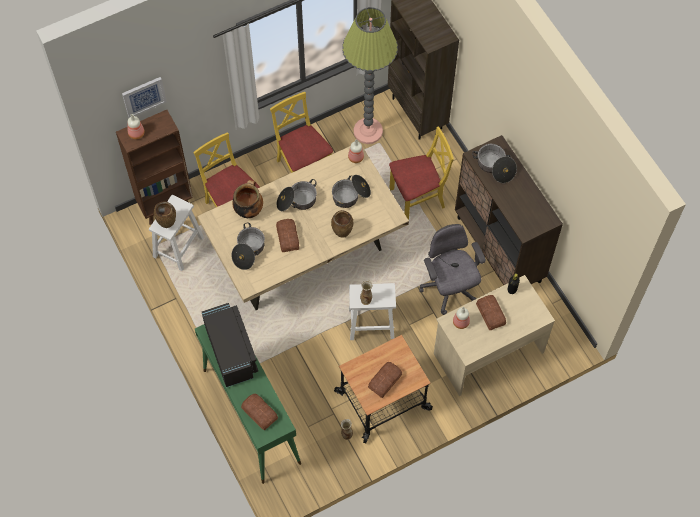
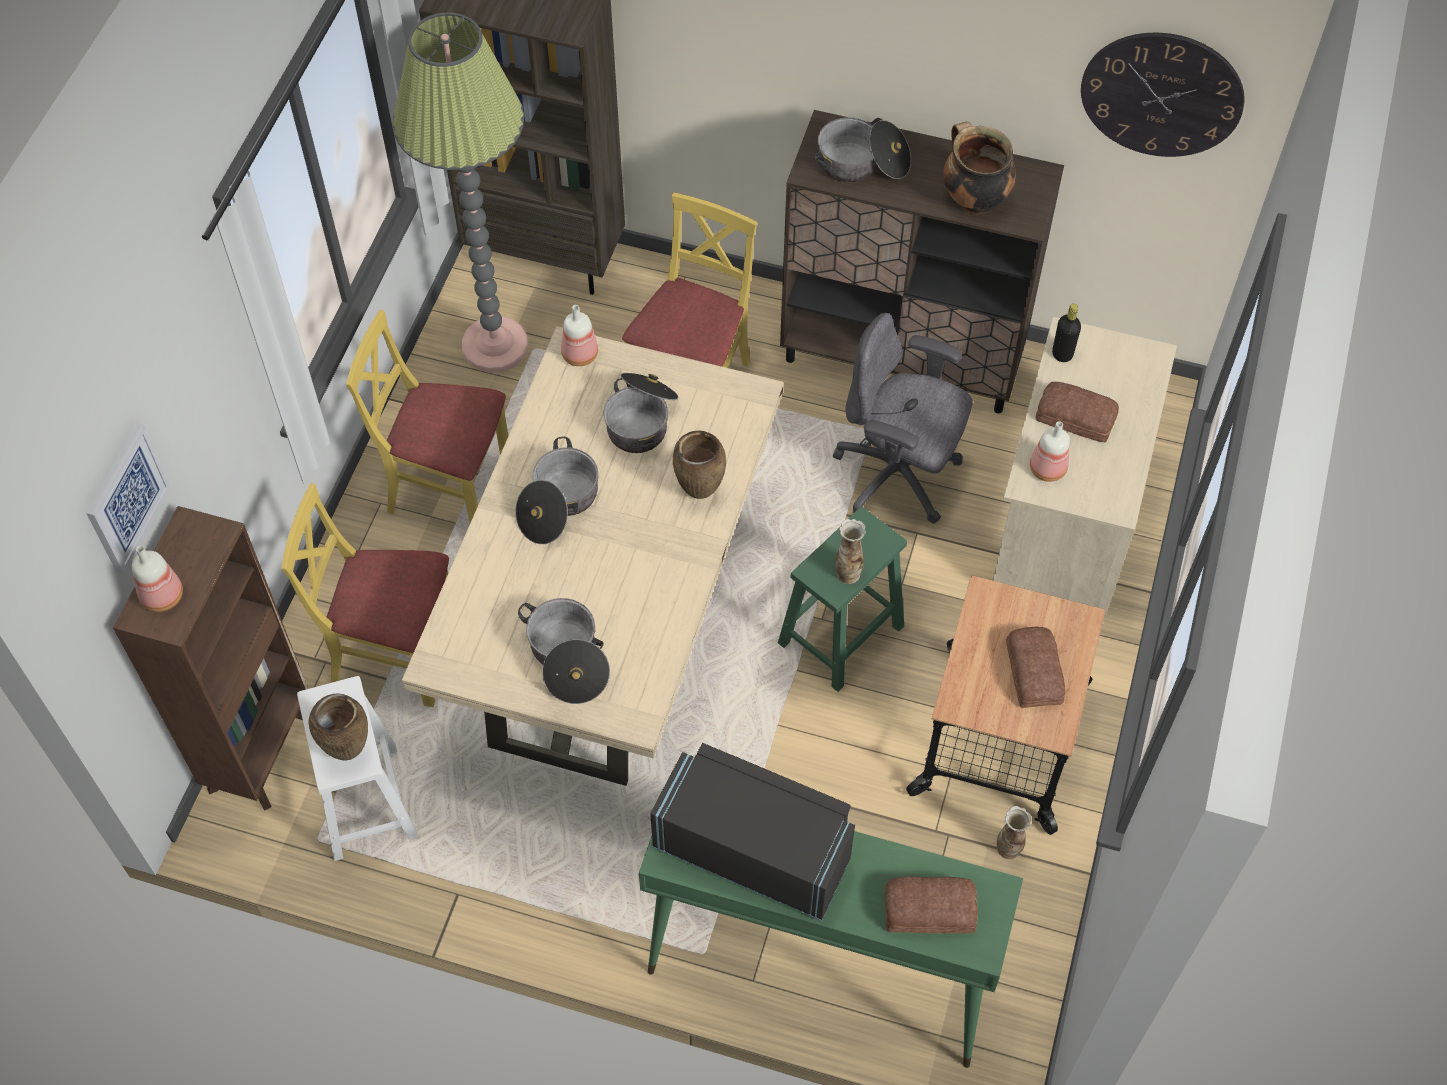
camera: 45 degrees left, 5 degrees down
cooking pot [232,180,263,218] -> cooking pot moved to [943,122,1016,214]
bread [276,219,299,252] -> none
white stool [349,283,396,340] -> green stool [778,507,907,692]
none -> wall clock [1081,33,1245,157]

